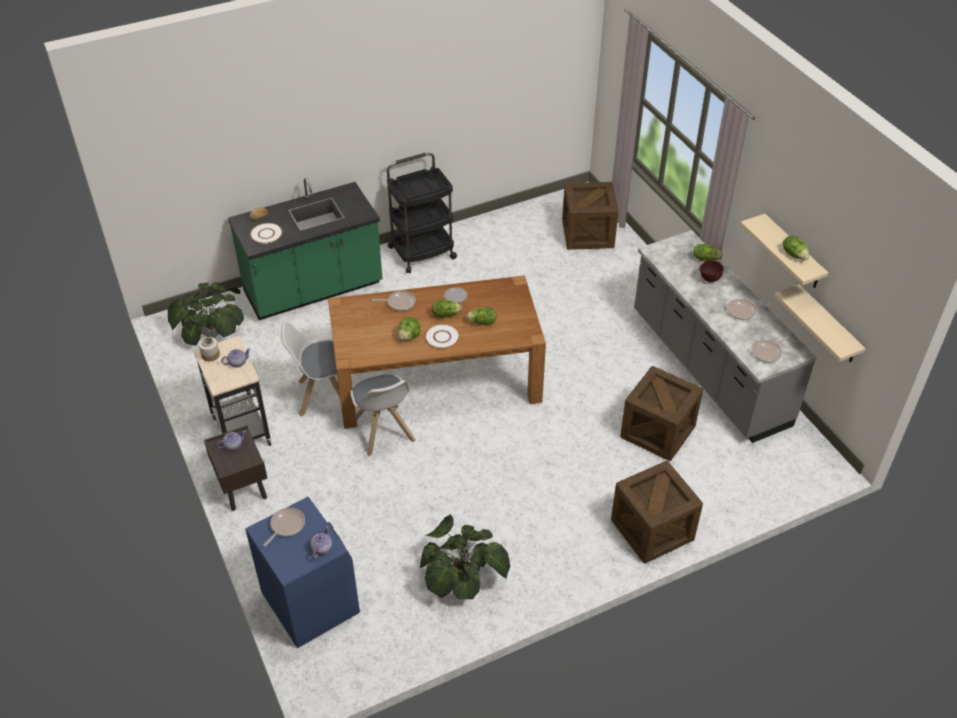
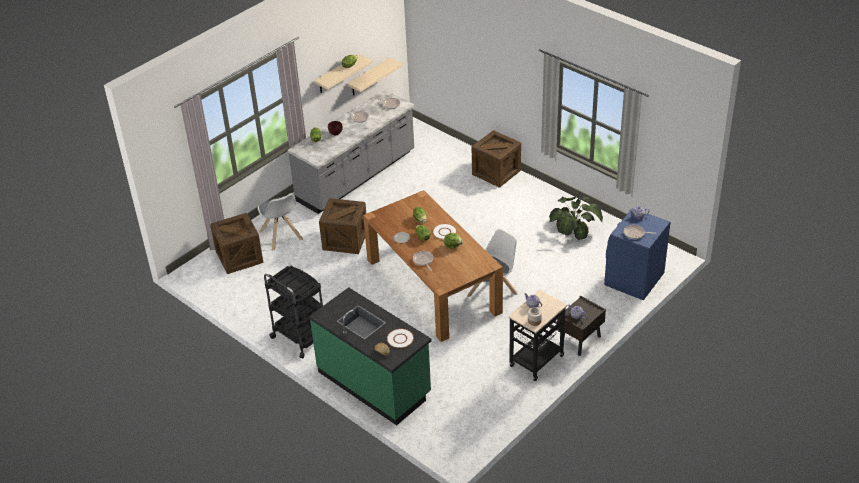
camera: 110 degrees left, 5 degrees down
potted plant [168,282,244,346] -> none
chair [281,321,340,416] -> chair moved to [258,193,303,251]
crate [620,366,703,461] -> crate moved to [319,198,366,254]

